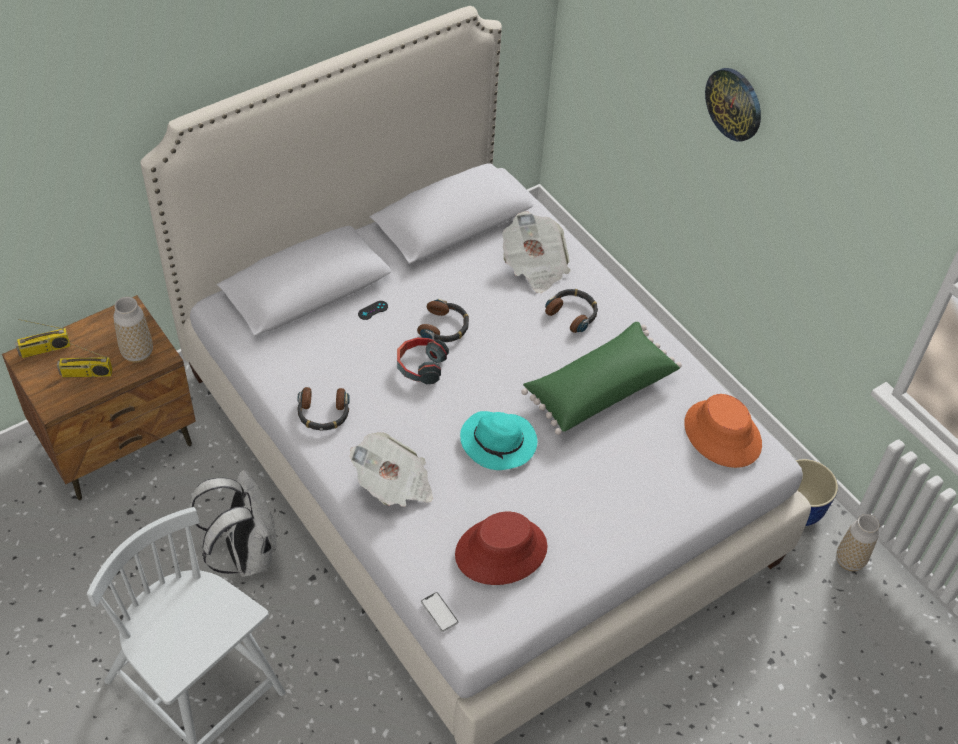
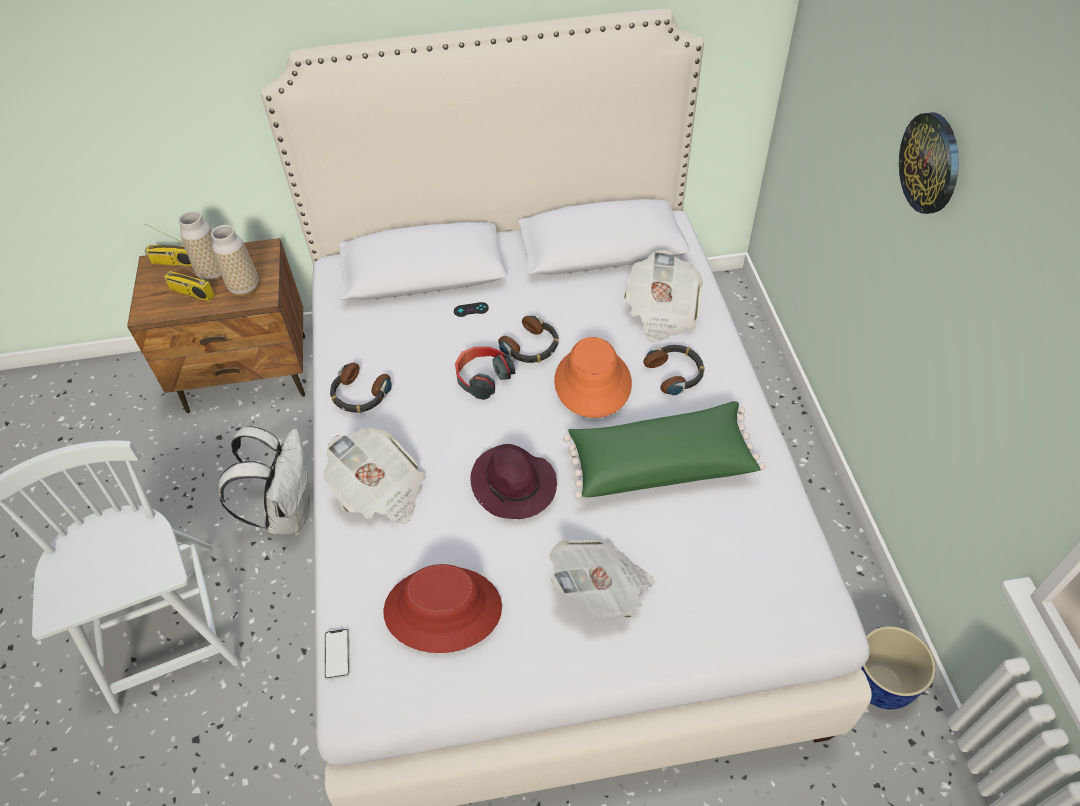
camera: 30 degrees right, 0 degrees up
turquoise hat [460,411,537,470] -> purple hat [471,444,557,519]
orange hat [684,394,762,468] -> orange hat moved to [554,337,632,418]
vase [836,514,880,571] -> vase moved to [178,211,222,282]
none -> newspaper [549,540,655,618]

